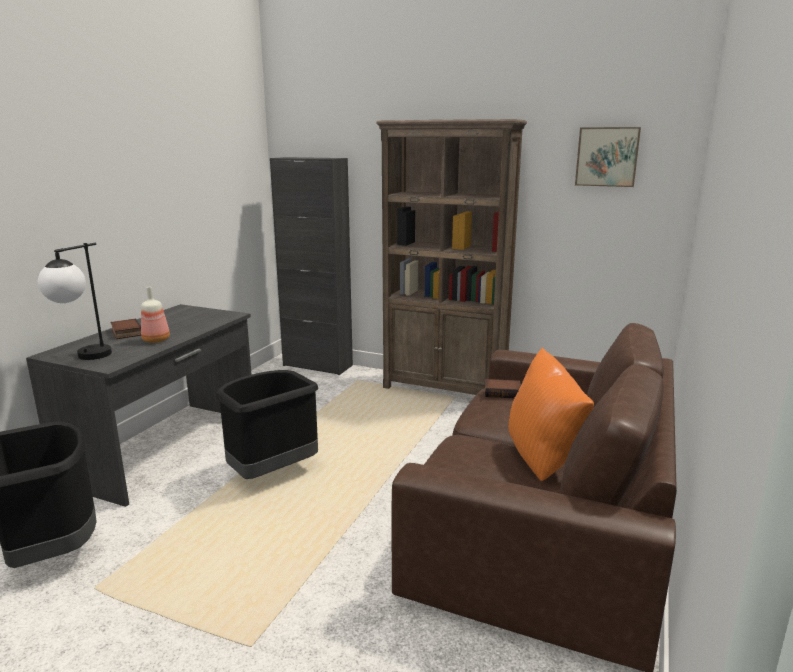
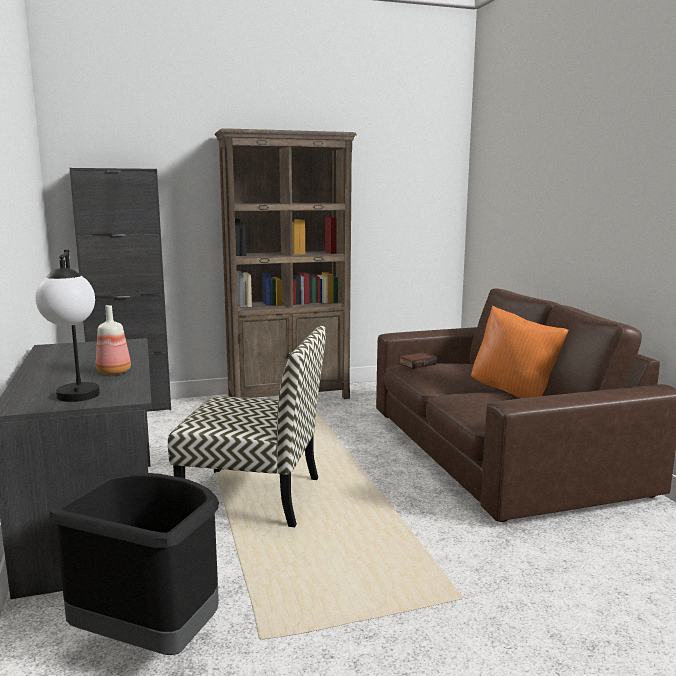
camera: 40 degrees left, 5 degrees down
book [110,319,141,339] -> none
black trash can [216,370,318,479] -> chair [168,326,326,527]
picture [575,127,641,187] -> none

